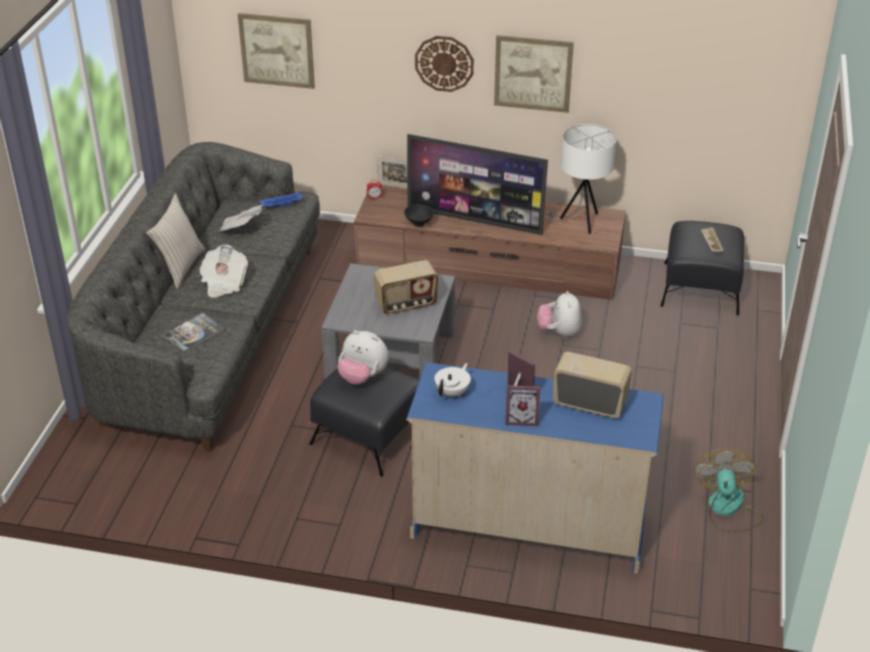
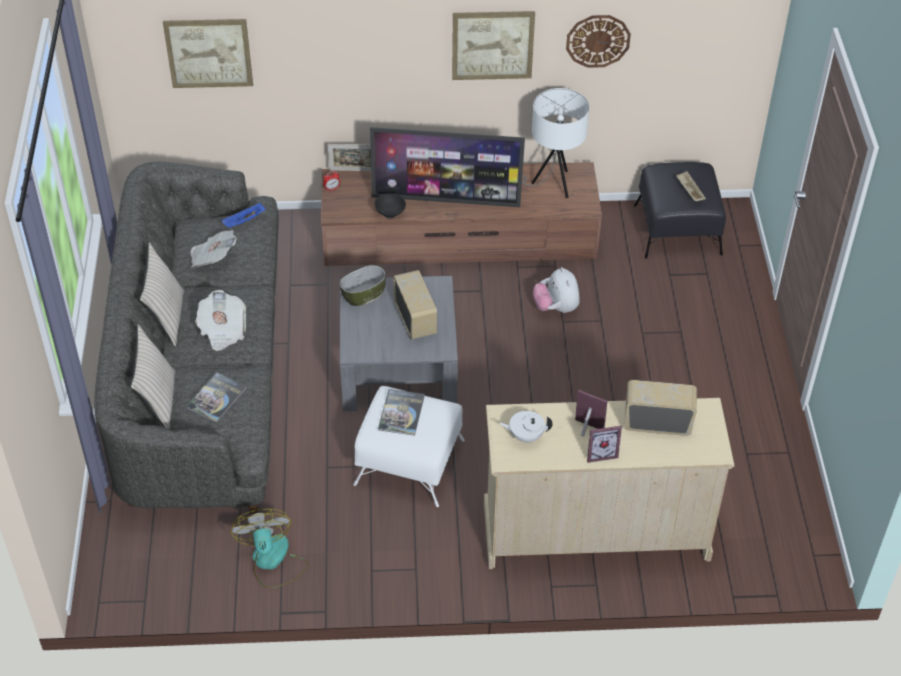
camera: 15 degrees left, 10 degrees up
black ottoman [310,367,419,477] -> white ottoman [353,386,465,507]
plush toy [337,330,389,385] -> book [378,389,425,436]
radio [374,260,438,314] -> radio turned 75 degrees counterclockwise [393,270,437,340]
blue cabinet [406,362,664,574] -> beige cabinet [484,398,735,569]
wall clock [415,36,474,92] -> wall clock moved to [566,15,631,68]
white teapot [435,363,471,398] -> white teapot turned 105 degrees counterclockwise [499,411,552,443]
fan [694,449,764,532] -> fan moved to [230,509,309,588]
none -> beige pillow [130,324,175,430]
none -> bowl [340,265,386,306]

